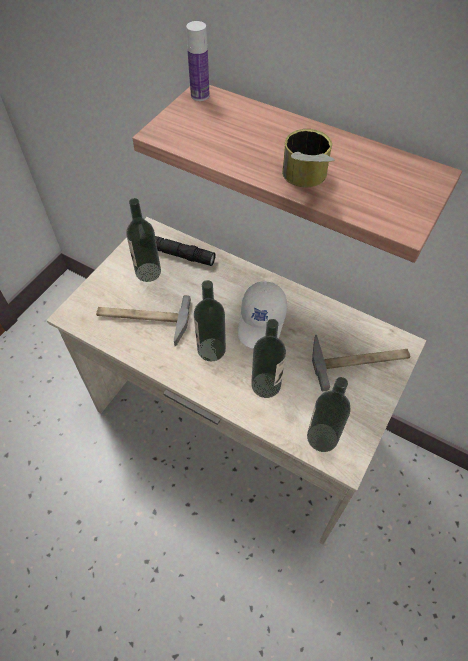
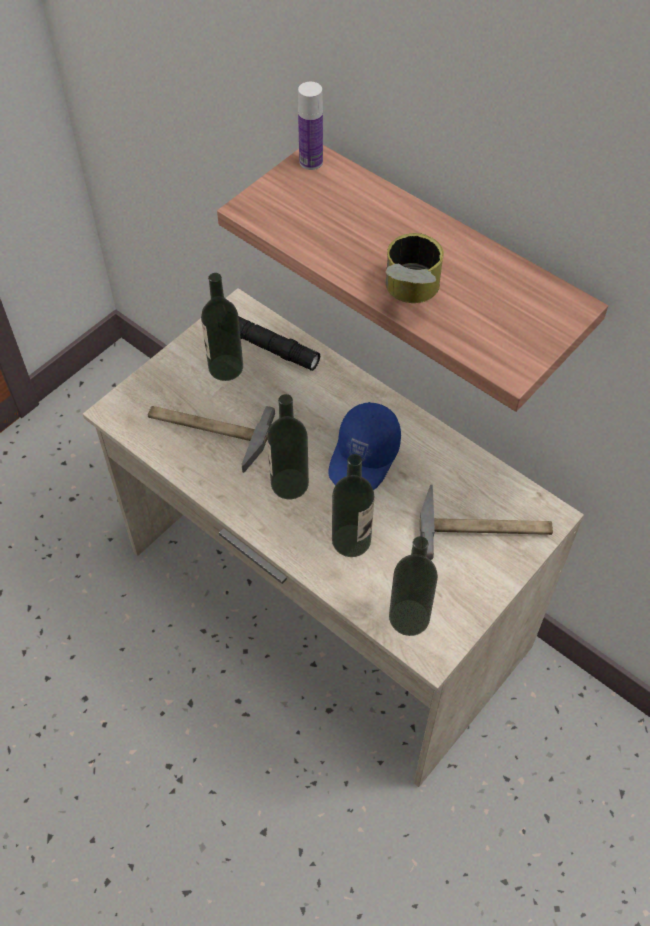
camera: 10 degrees right, 0 degrees up
white cap [238,281,287,349] -> blue cap [328,402,401,490]

